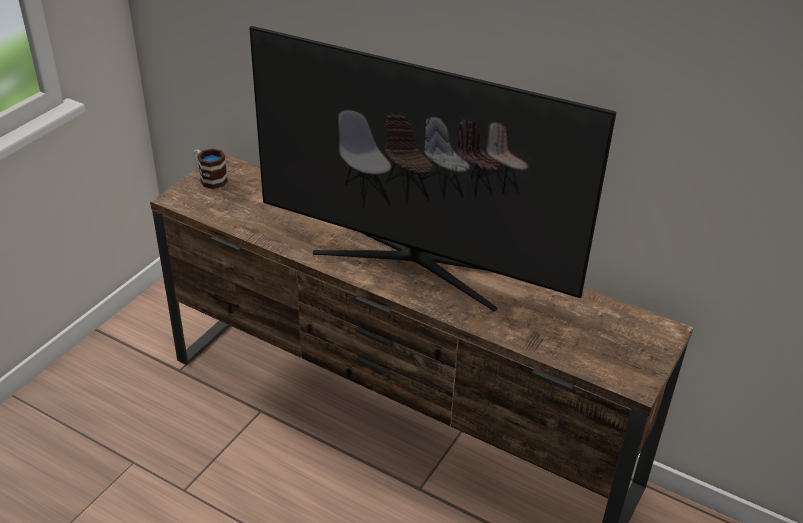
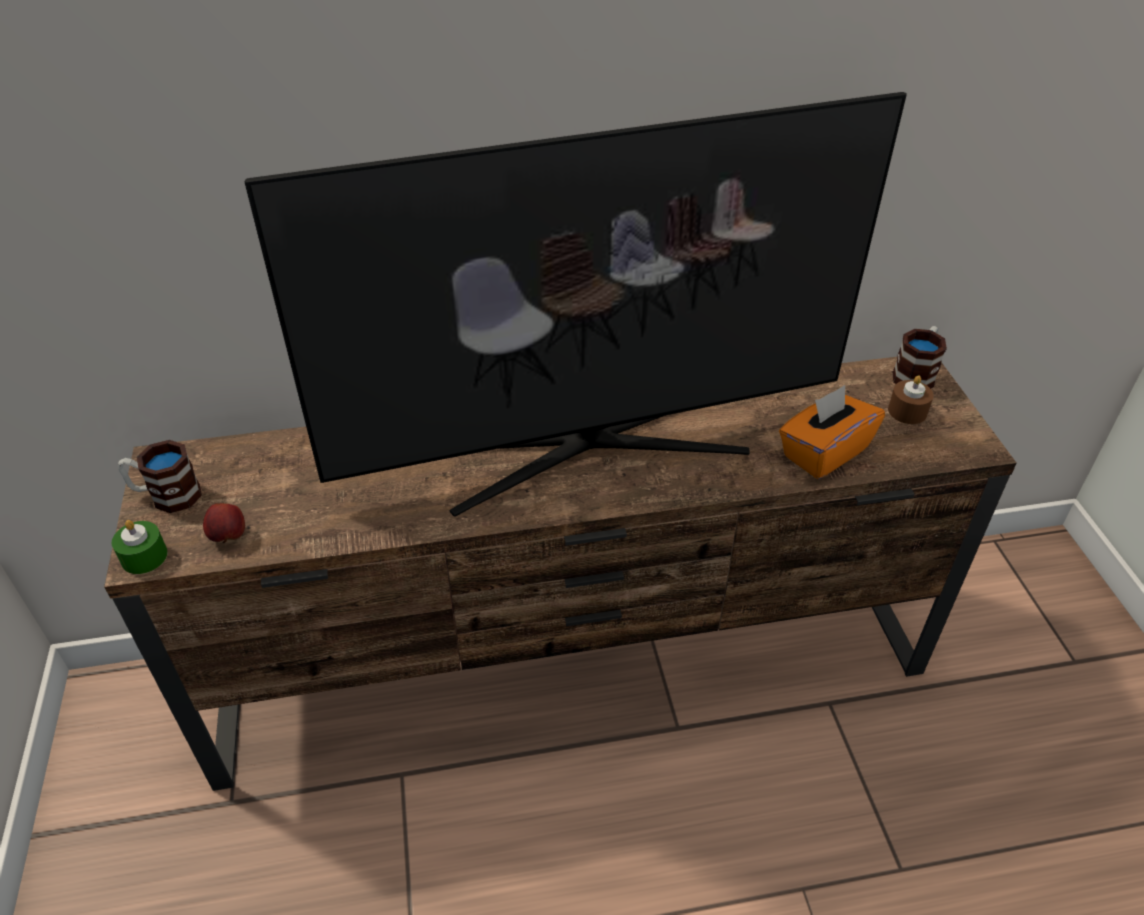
camera: 40 degrees left, 5 degrees up
none -> green candle [112,520,168,574]
none -> apple [203,503,245,543]
none -> orange tissue box [779,385,885,479]
none -> brown candle [888,375,934,424]
none -> mug [892,326,947,389]

